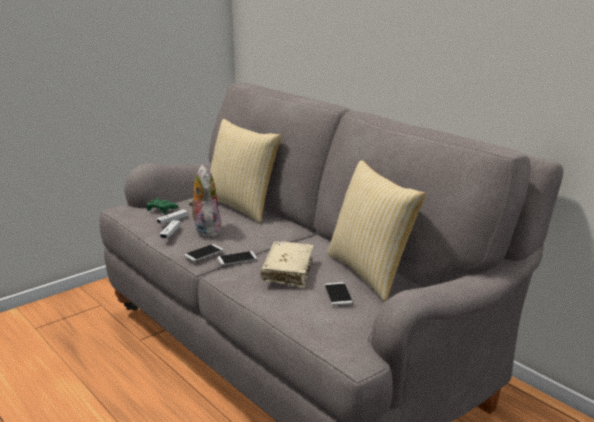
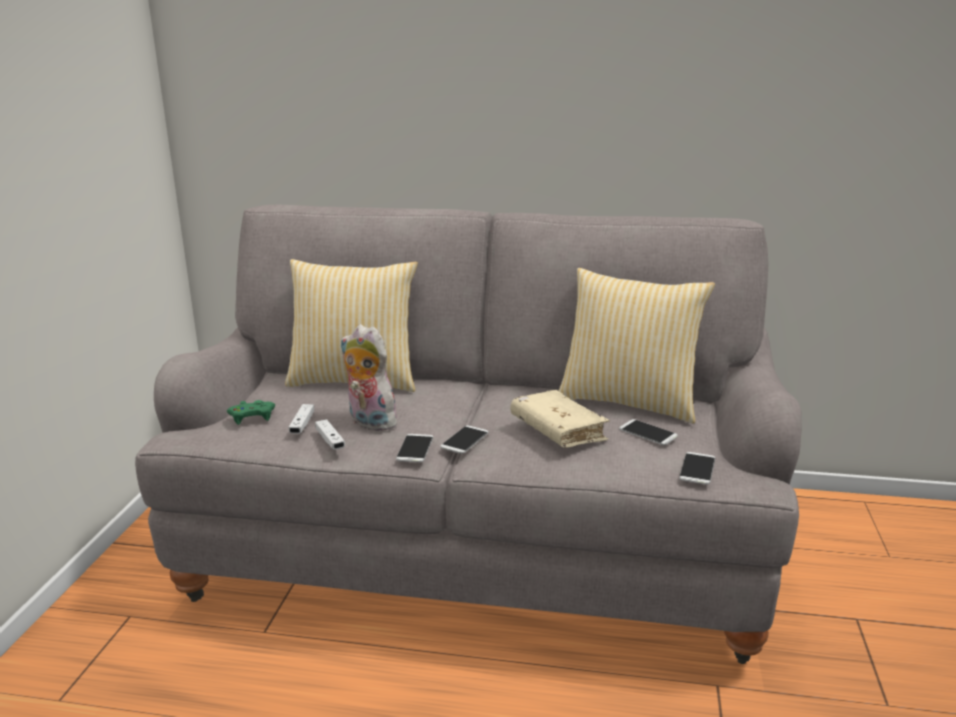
camera: 40 degrees left, 0 degrees up
none -> phone [679,452,715,485]

